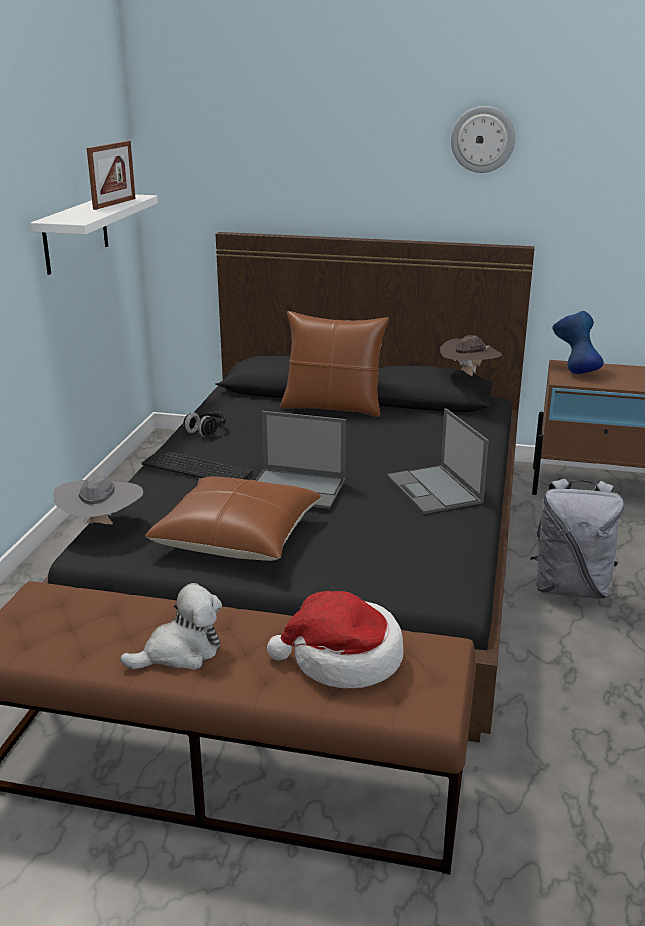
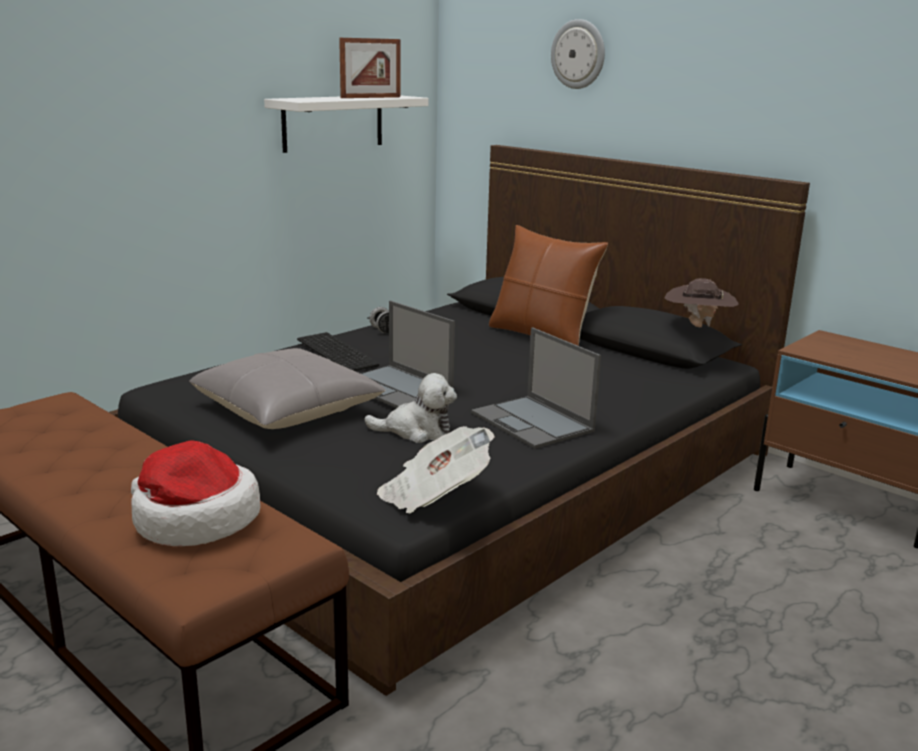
camera: 30 degrees right, 5 degrees down
grey hat [53,474,143,524] -> none
plush toy [120,583,222,670] -> plush toy moved to [364,373,457,443]
brown pillow [145,476,321,561] -> grey pillow [189,348,385,429]
laptop [387,408,489,514] -> laptop turned 45 degrees counterclockwise [471,328,601,449]
wall clock [451,106,515,173] -> wall clock moved to [551,19,605,89]
grey backpack [530,479,624,599] -> none
blue vase [552,311,604,374] -> none
none -> newspaper [377,426,495,514]

